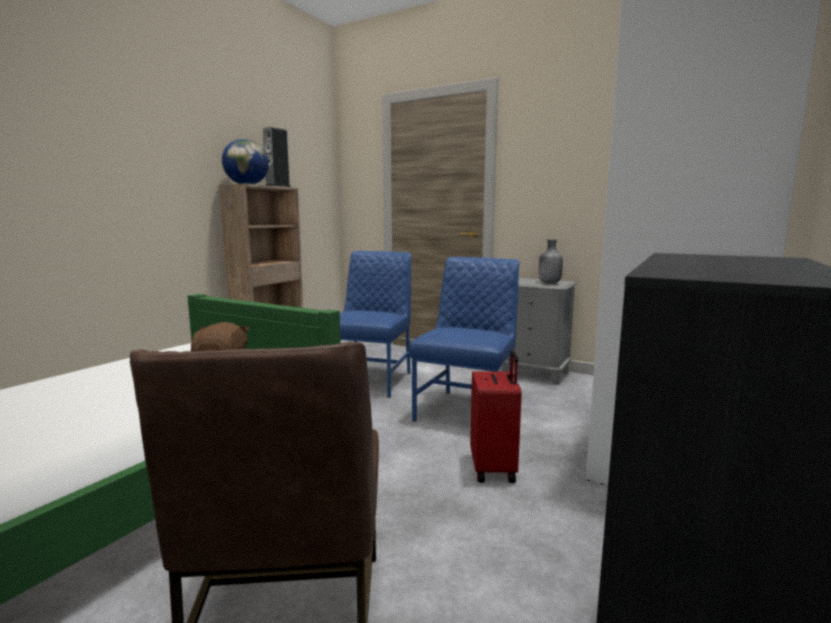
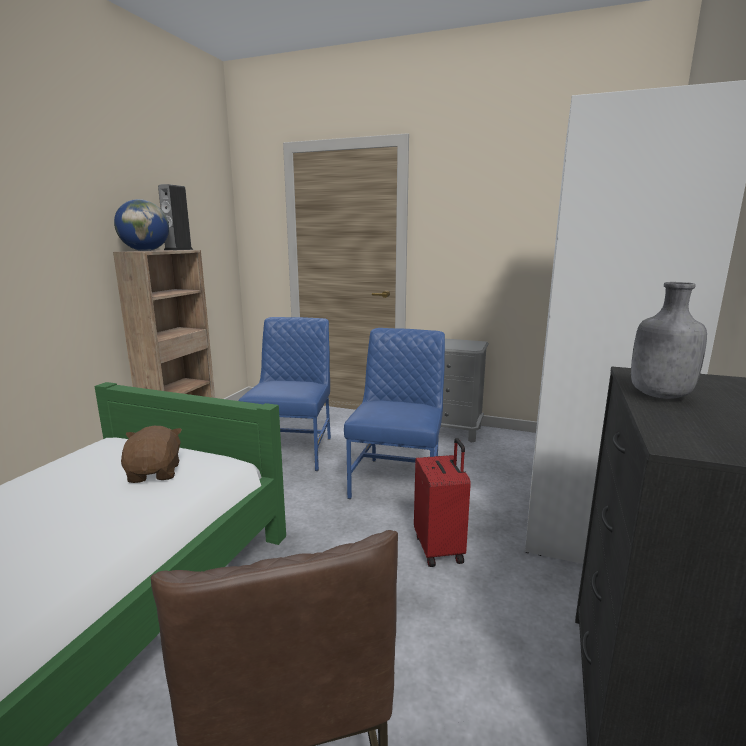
camera: 10 degrees left, 5 degrees up
grey bottle [539,239,563,284] -> grey bottle moved to [631,282,707,399]

